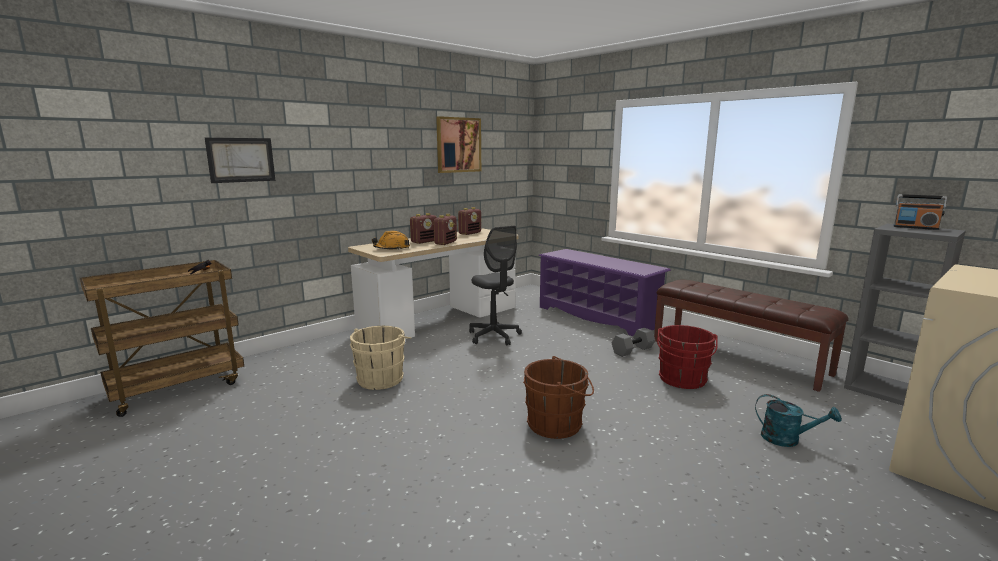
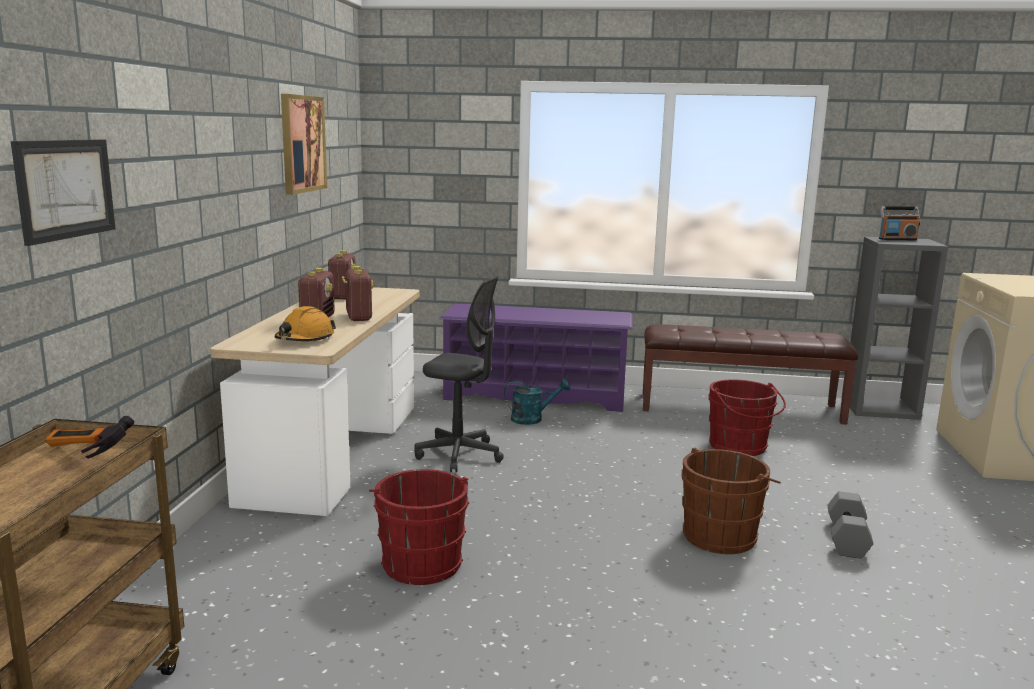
camera: 40 degrees left, 0 degrees up
beige bucket [350,326,411,390] -> red bucket [369,469,469,585]
grey dumbbell [612,328,655,357] -> grey dumbbell moved to [828,491,873,559]
turquoise watering can [755,394,842,447] -> turquoise watering can moved to [504,379,570,425]

